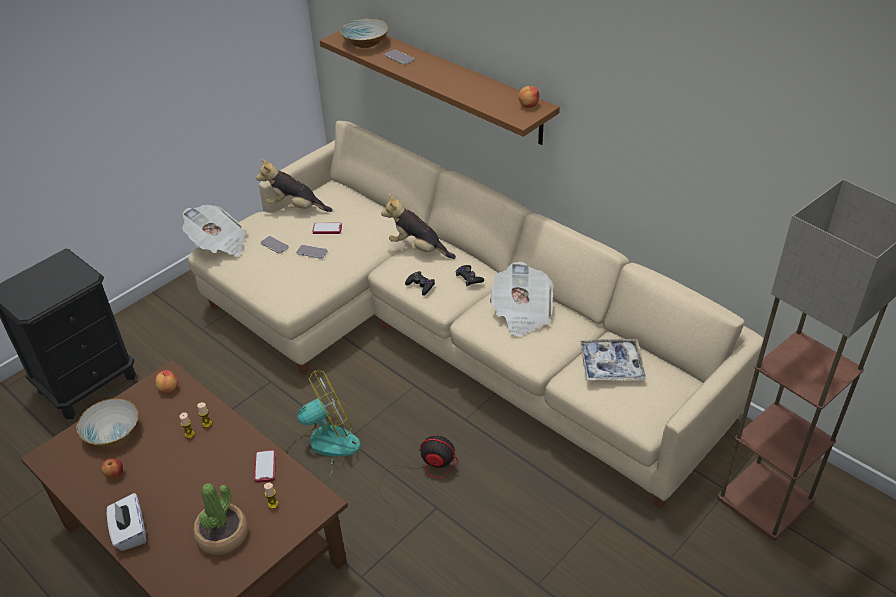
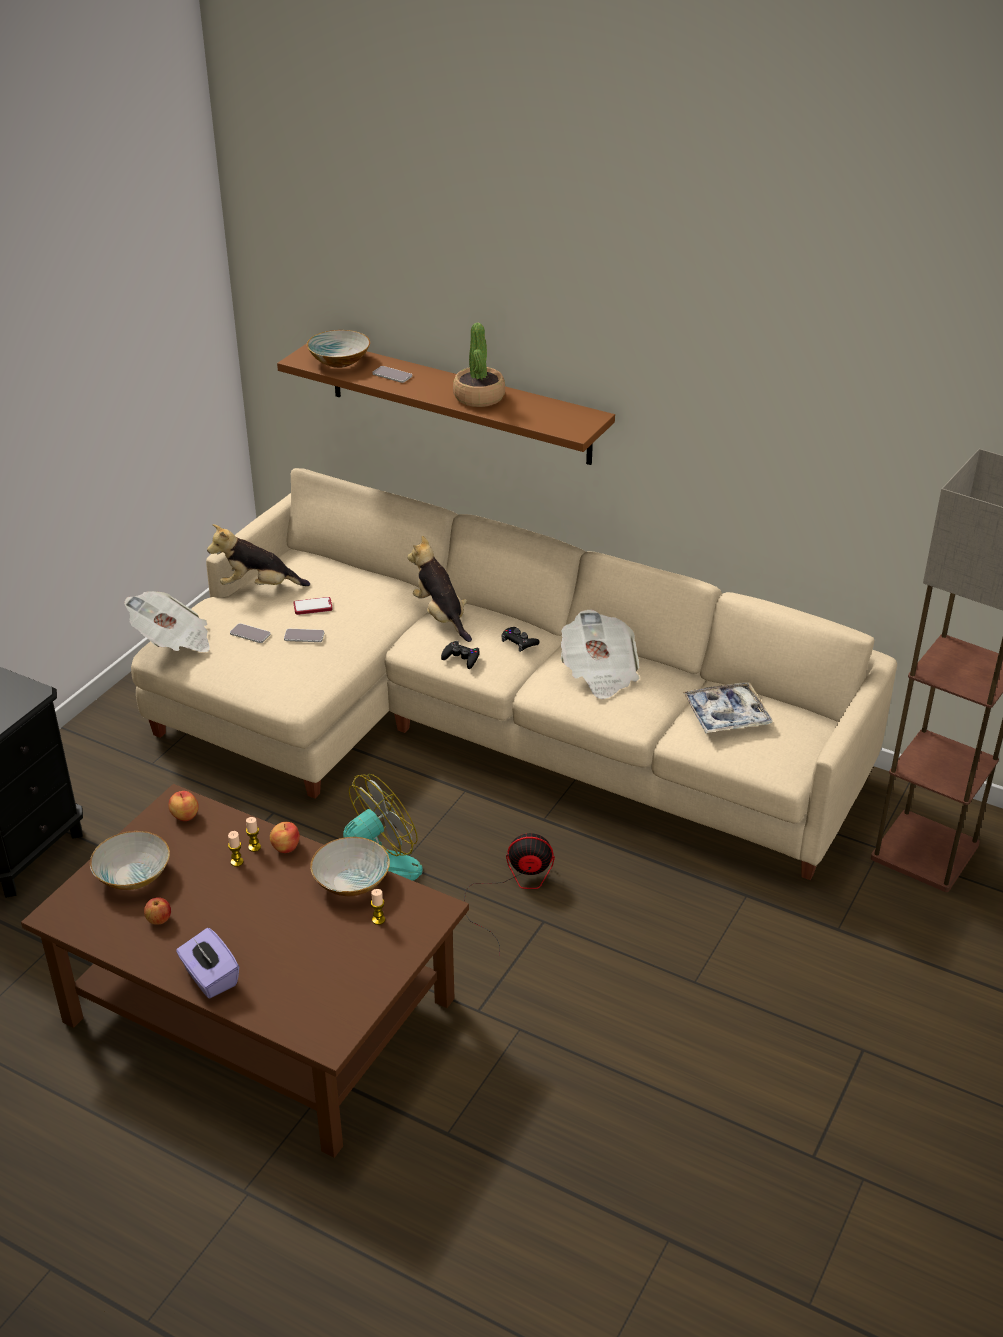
camera: 15 degrees left, 5 degrees down
white tissue box [107,493,146,551] -> purple tissue box [176,928,239,998]
potted plant [193,483,248,555] -> potted plant moved to [453,323,505,407]
phone [254,450,276,483] -> bowl [310,837,390,896]
plush toy [381,194,456,259] -> plush toy turned 45 degrees clockwise [407,536,472,642]
apple [518,85,539,108] -> apple moved to [270,822,300,853]

